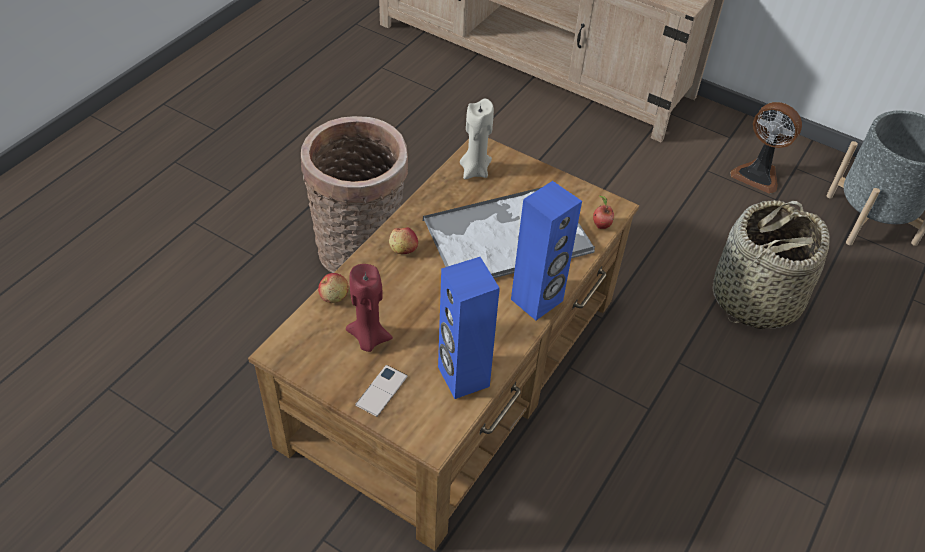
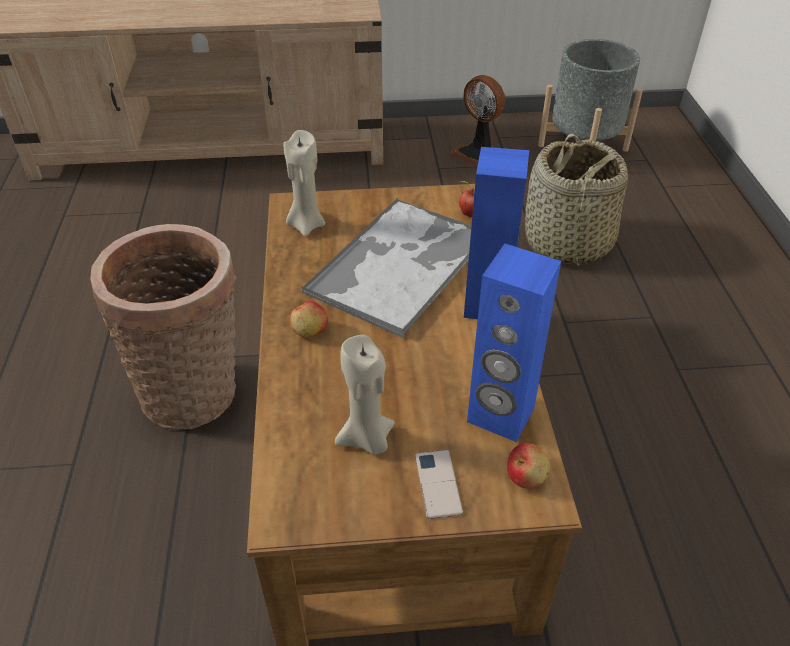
camera: 35 degrees left, 5 degrees down
apple [318,273,349,303] -> apple moved to [507,443,550,488]
red candle [346,264,393,352] -> beige candle [335,335,395,455]
fan [730,102,802,194] -> fan turned 45 degrees clockwise [451,75,505,166]

